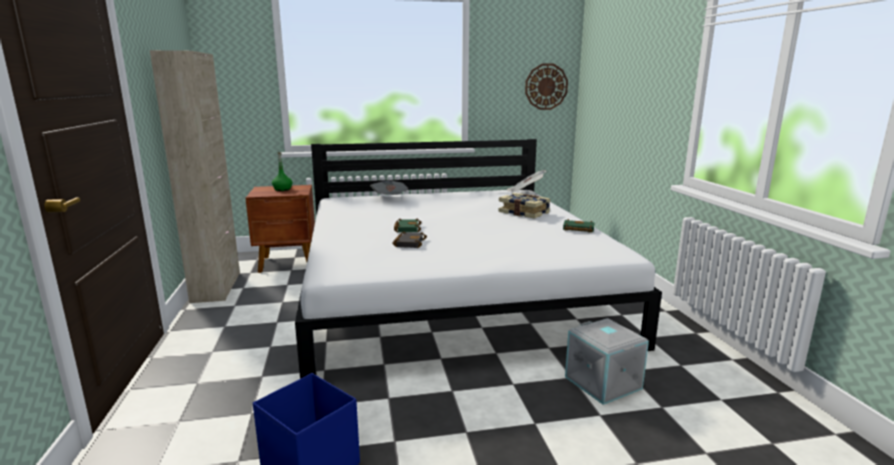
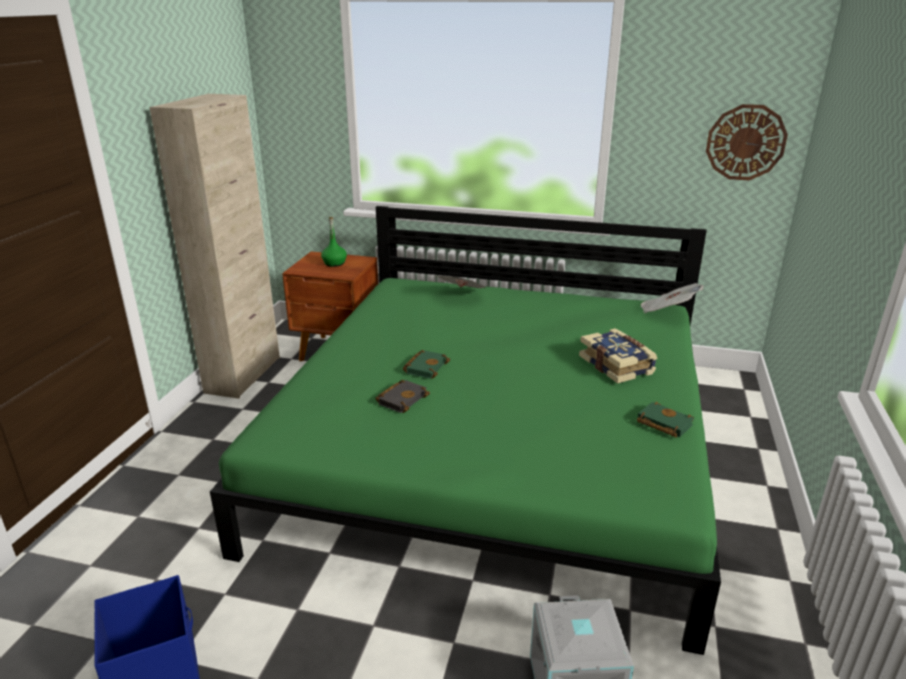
camera: 25 degrees right, 10 degrees up
white bed [295,139,662,379] -> green bed [210,206,721,655]

